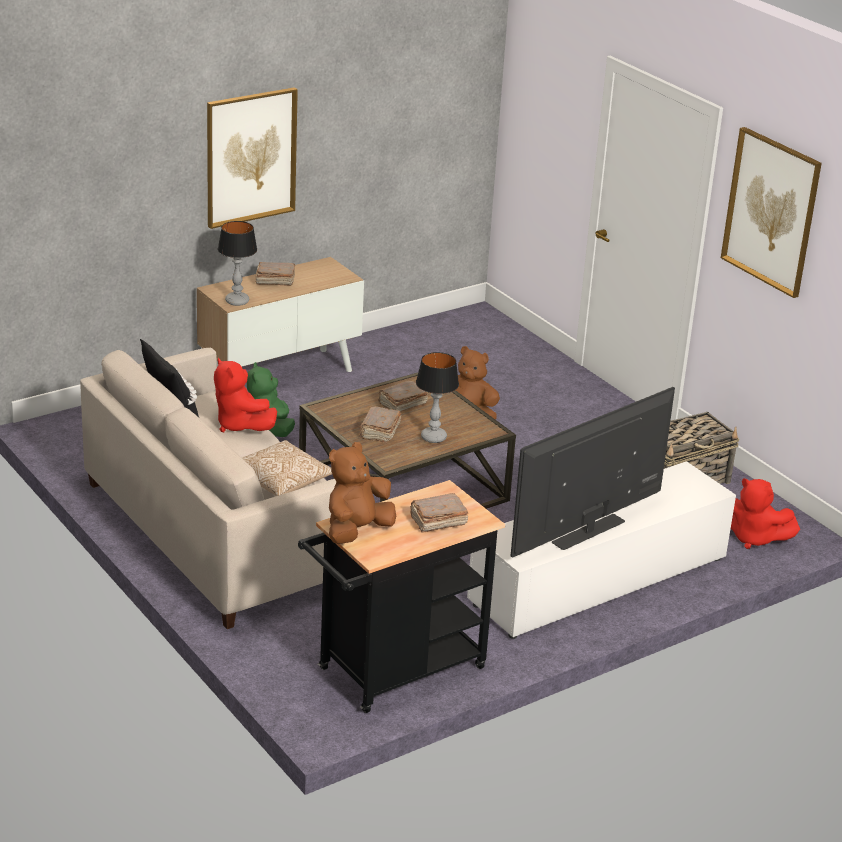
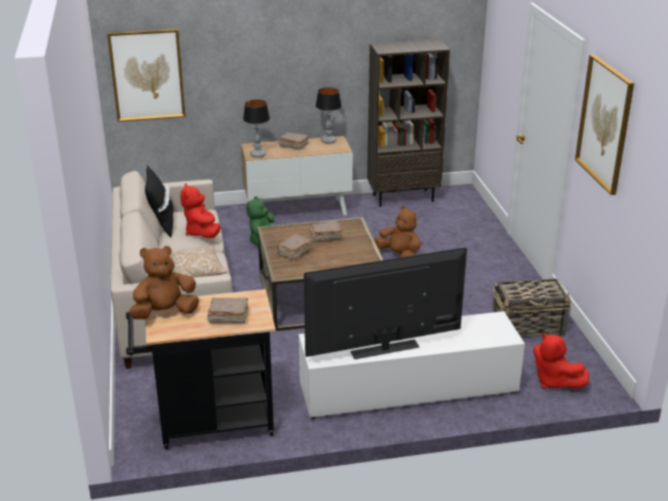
camera: 25 degrees right, 0 degrees up
picture [207,87,298,229] -> picture moved to [107,29,185,122]
table lamp [416,352,459,443] -> table lamp moved to [316,87,342,144]
none -> brown bookcase [367,39,450,207]

